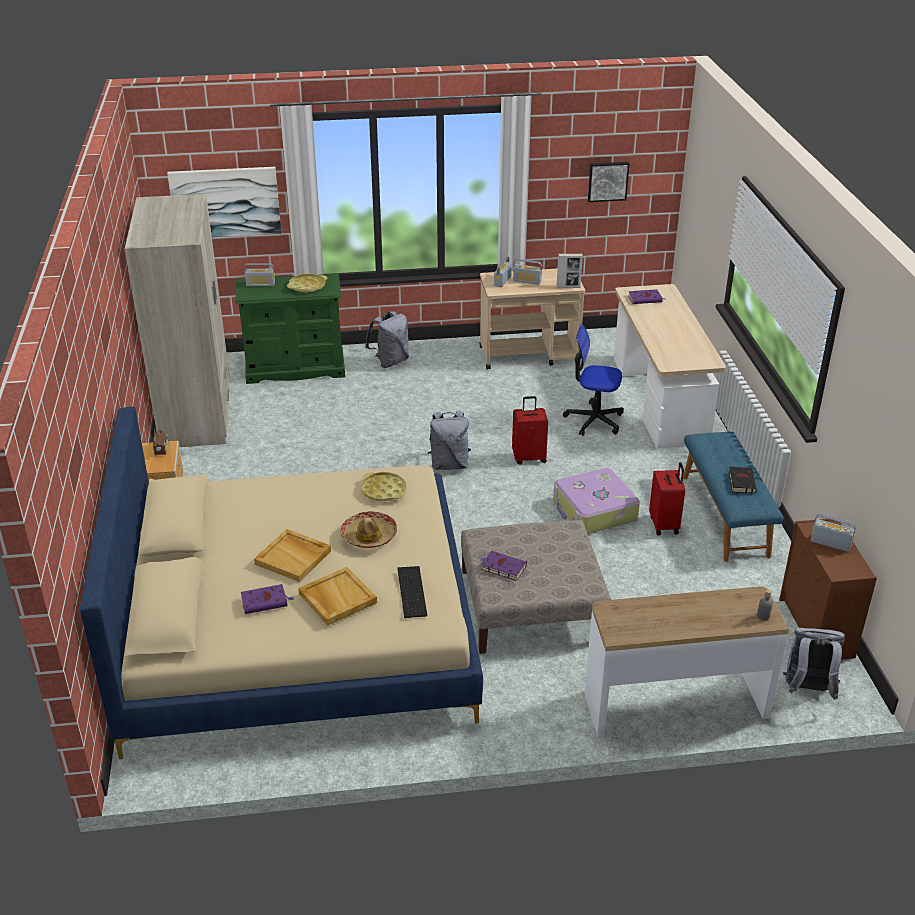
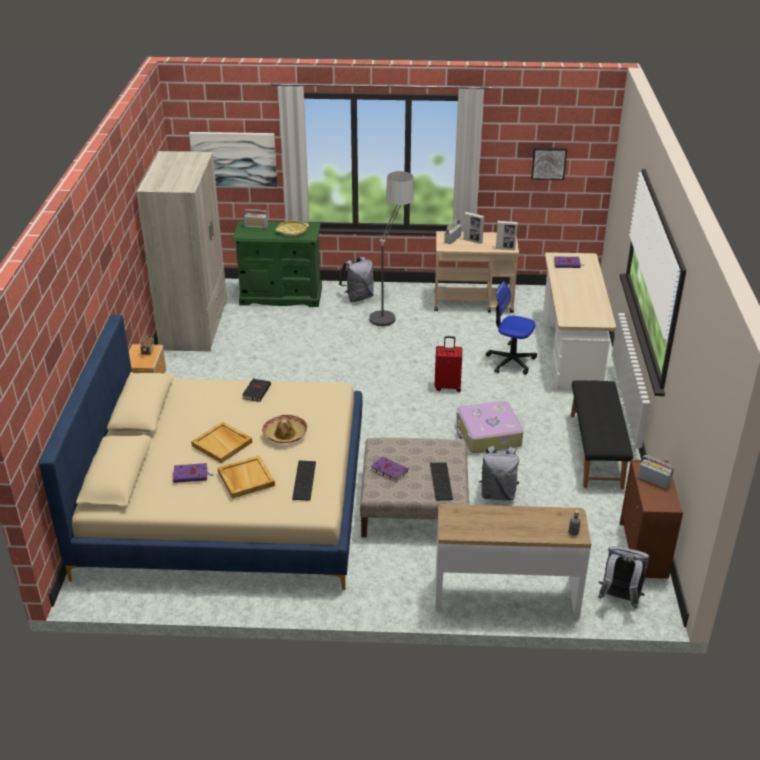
camera: 10 degrees right, 0 degrees up
yellow tray [361,472,406,501] -> none
grey backpack [428,411,471,470] -> grey backpack moved to [479,446,520,501]
radio [513,259,542,285] -> picture frame [463,212,484,244]
red suitcase [649,462,685,535] -> none
blue bench [683,432,783,562] -> black bench [571,380,633,489]
black book [729,467,757,494] -> black book moved to [242,379,271,402]
none -> floor lamp [367,171,414,328]
none -> keyboard [430,462,453,501]

